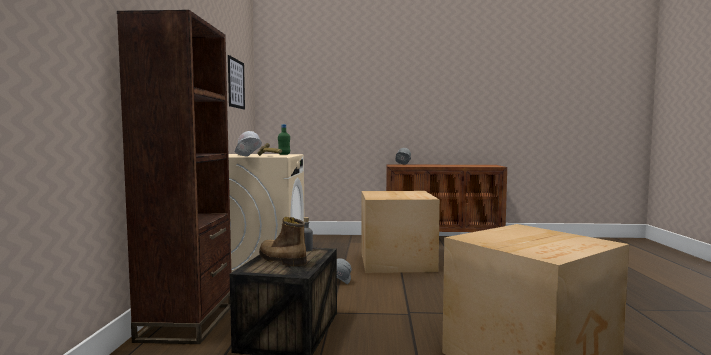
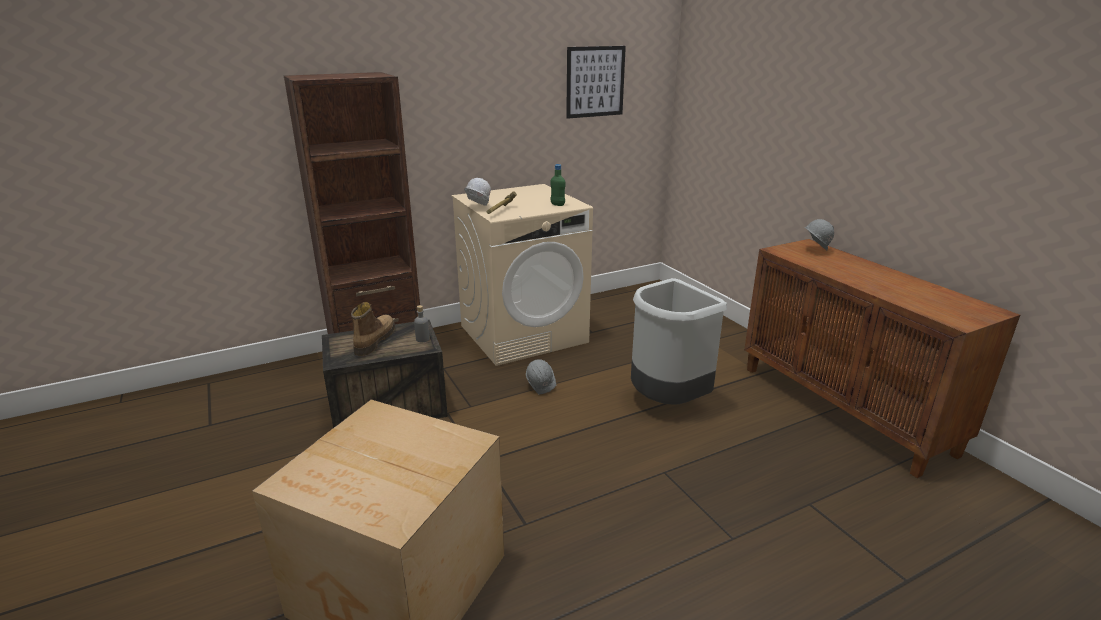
camera: 60 degrees right, 20 degrees up
cardboard box [362,191,440,273] -> grey trash can [631,278,727,405]

